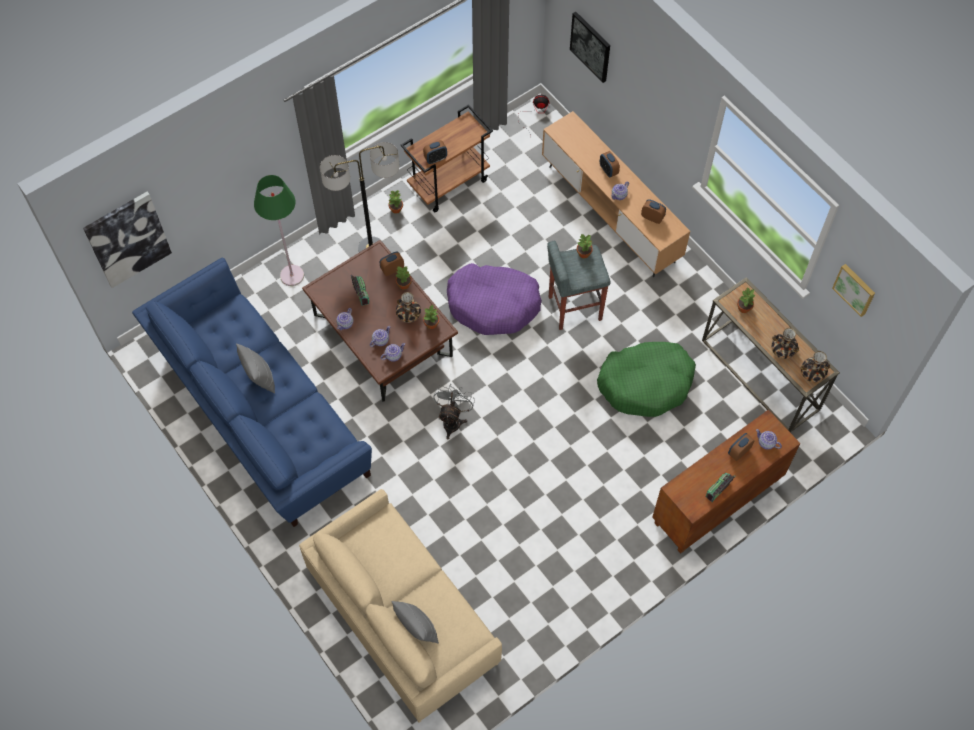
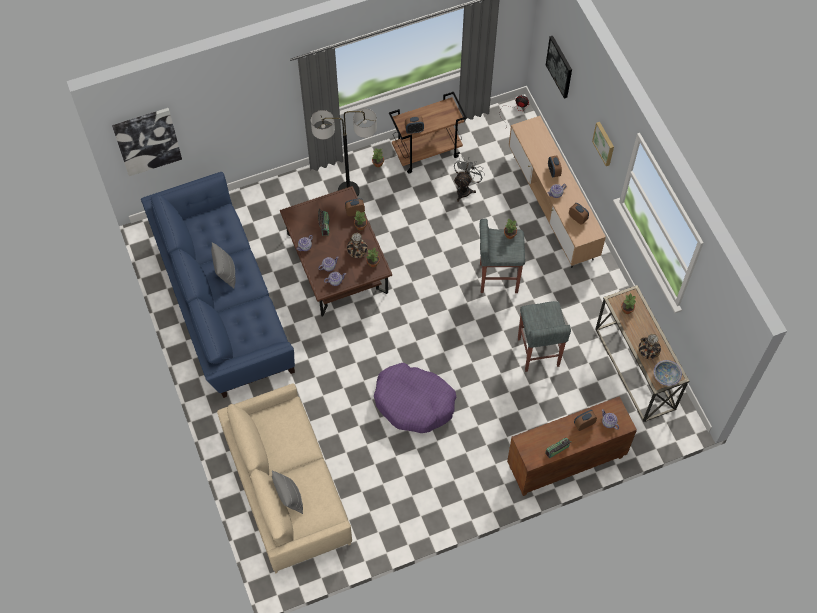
camera: 15 degrees right, 0 degrees up
green floor lamp [254,175,304,286] -> none
grey fan [433,384,475,439] -> grey fan moved to [454,157,485,202]
purple dog bed [447,263,542,335] -> purple dog bed moved to [374,363,457,433]
green dog bed [597,342,696,417] -> grey stool [518,301,571,372]
vase [801,351,830,382] -> bowl [654,360,682,386]
picture [832,264,875,317] -> picture moved to [592,122,614,166]

